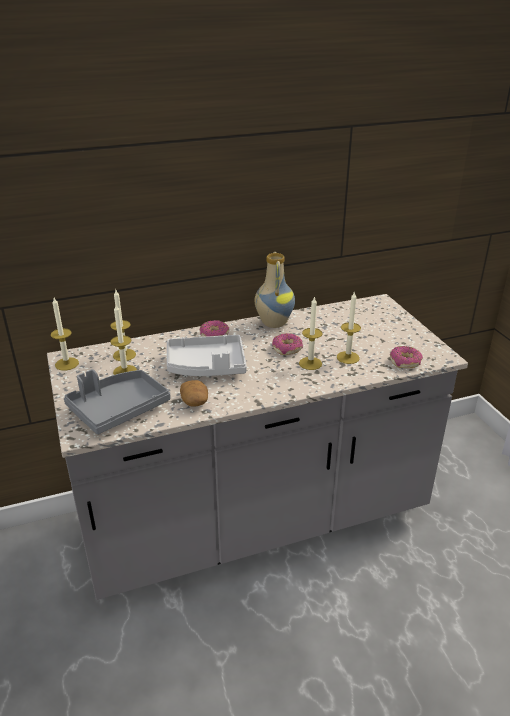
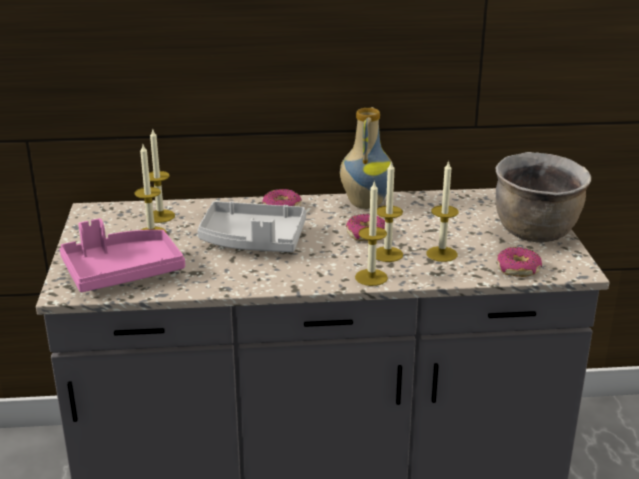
camera: 15 degrees right, 5 degrees down
candle [51,298,79,371] -> candle moved to [355,180,388,286]
grey tray [64,369,171,434] -> pink tray [59,219,185,292]
potato [180,380,208,407] -> none
none -> brown cooking pot [495,152,591,242]

